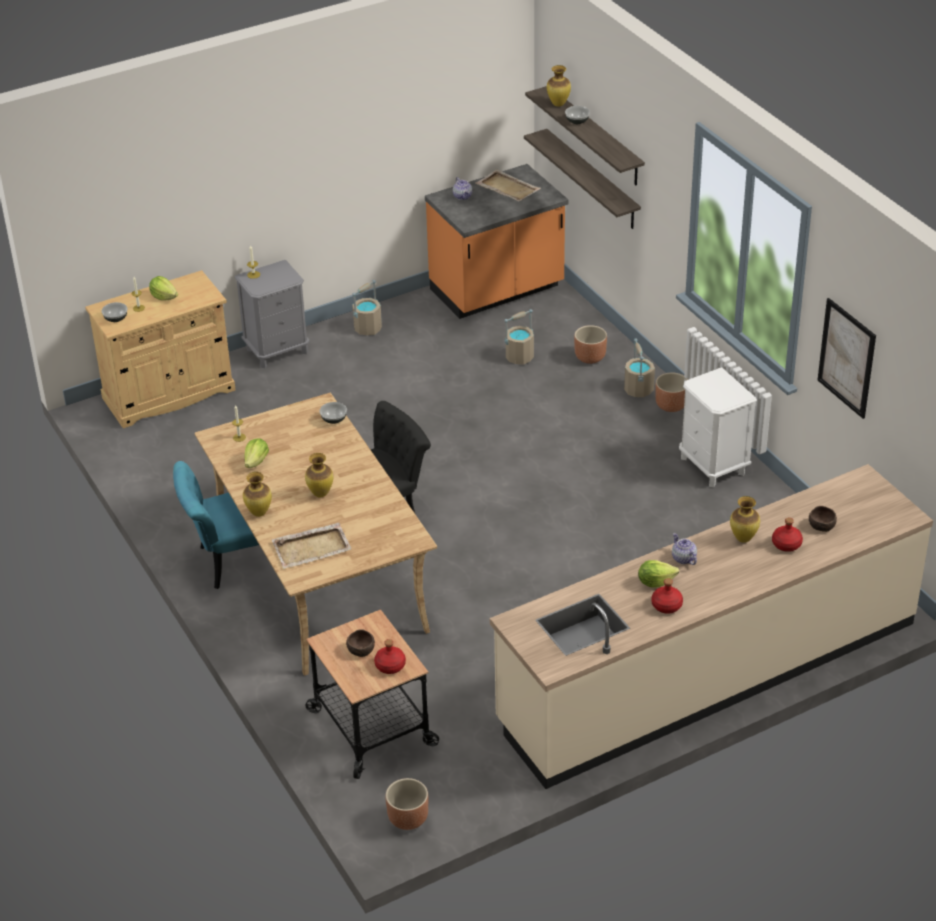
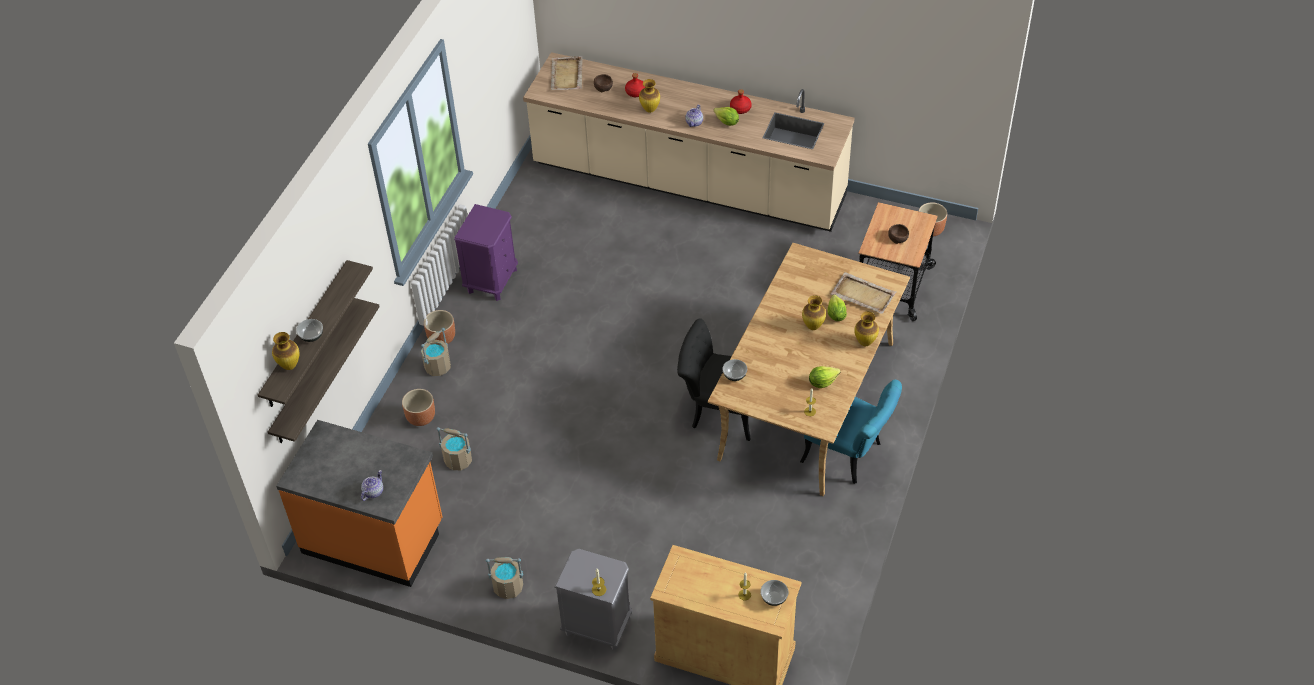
camera: 130 degrees left, 10 degrees up
lettuce [149,276,178,301] -> lettuce moved to [827,294,847,321]
red bottle [374,639,406,674] -> none
beige tray [476,169,541,201] -> beige tray moved to [551,56,583,90]
white nightstand [679,367,757,487] -> purple nightstand [454,204,518,301]
picture [817,298,876,419] -> none

